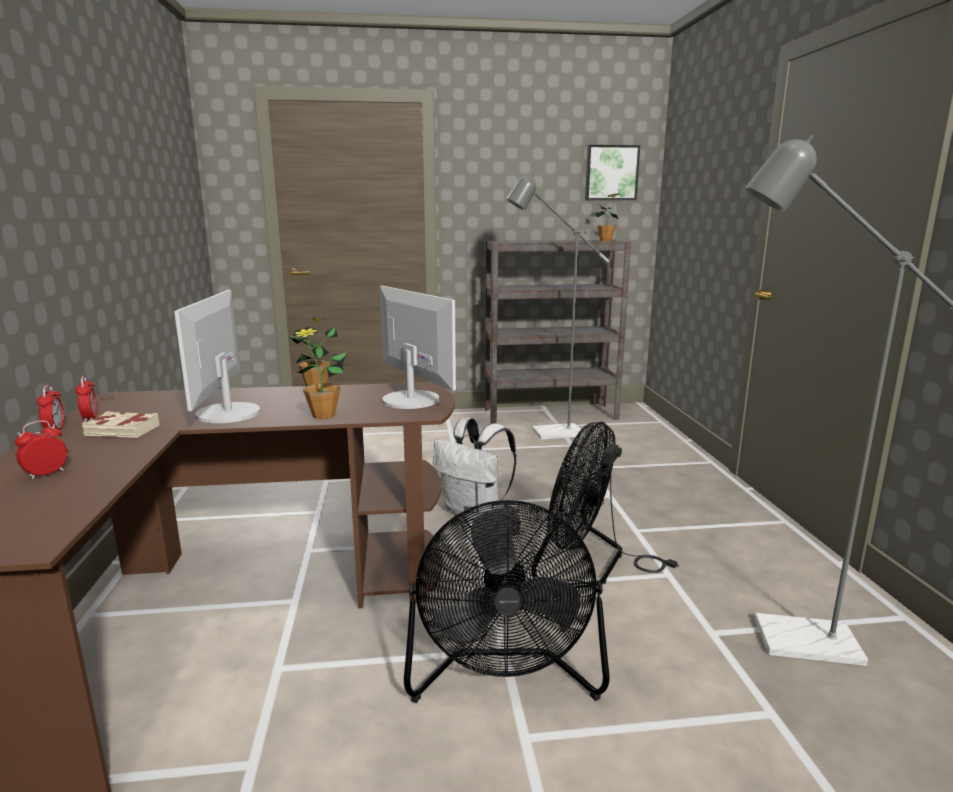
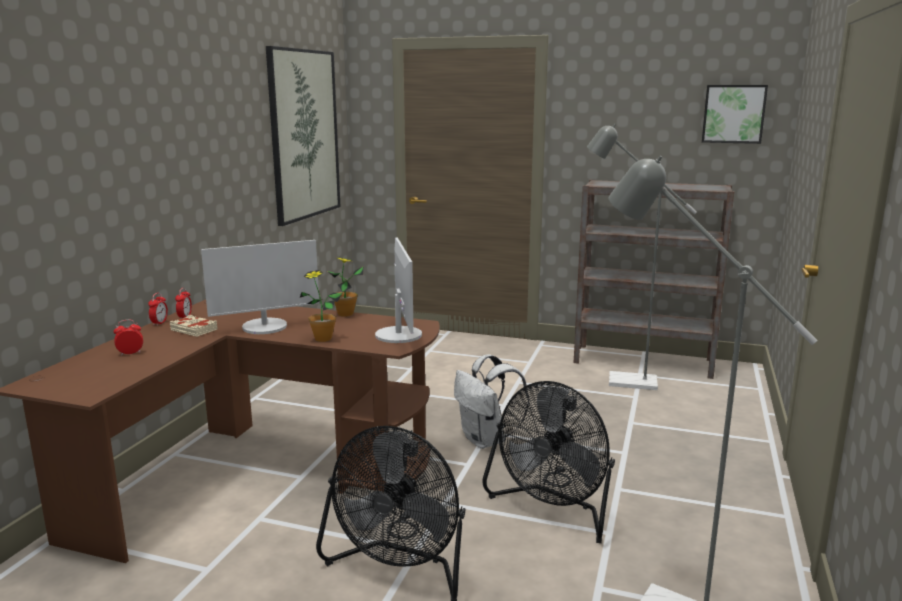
camera: 25 degrees right, 0 degrees up
monitor [174,290,260,423] -> monitor turned 135 degrees counterclockwise [201,240,319,334]
black fan [531,422,678,588] -> black fan turned 105 degrees counterclockwise [483,381,615,543]
potted plant [596,193,620,241] -> none
none -> picture [266,46,341,226]

